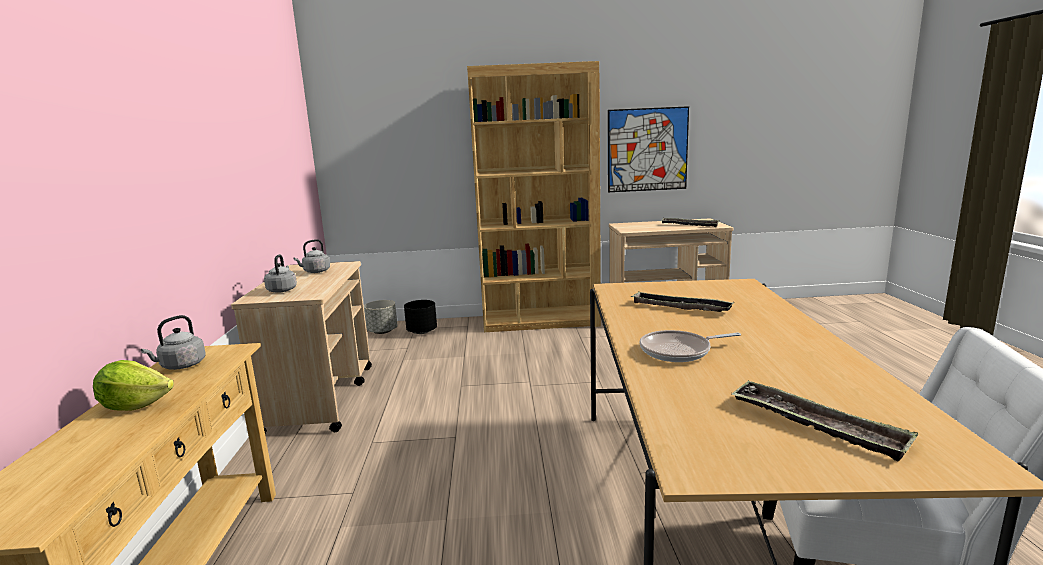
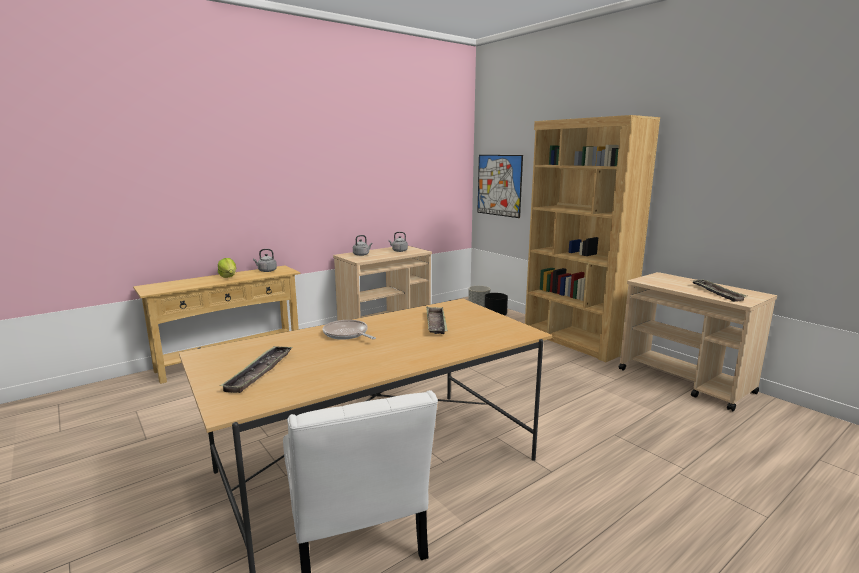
camera: 55 degrees right, 0 degrees up
picture [608,106,689,192] -> picture moved to [477,155,523,218]

